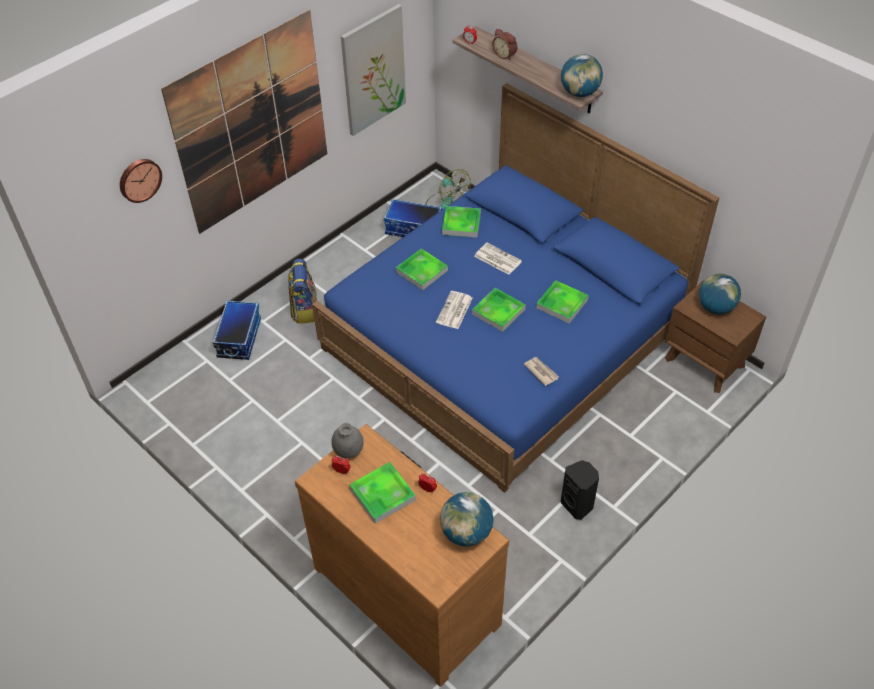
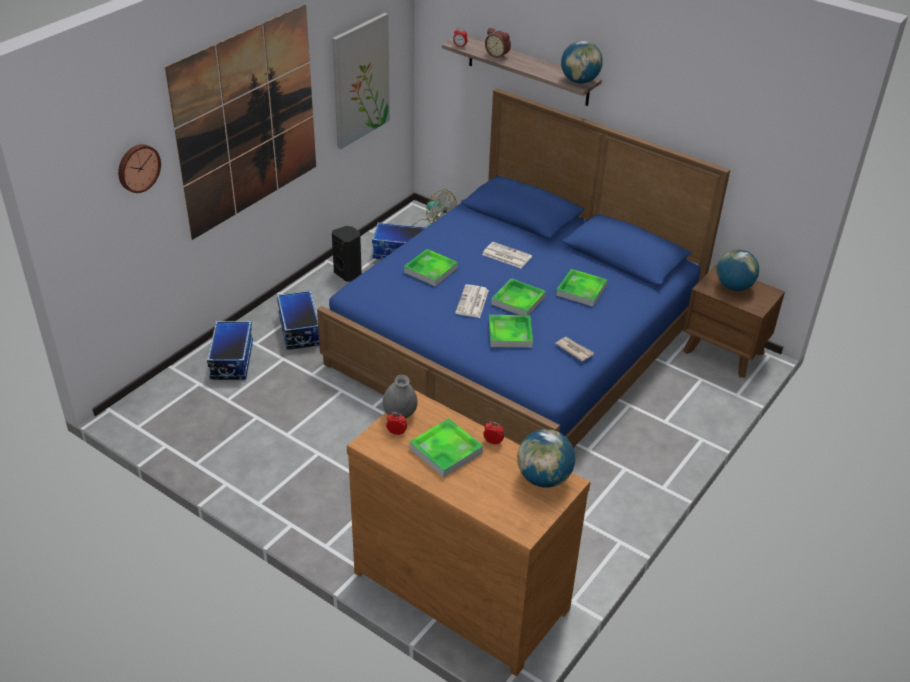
camera: 10 degrees left, 10 degrees down
backpack [288,259,317,324] -> storage box [277,290,319,350]
tray [442,206,481,238] -> tray moved to [489,315,533,348]
black speaker [560,460,599,520] -> black speaker moved to [332,226,362,282]

